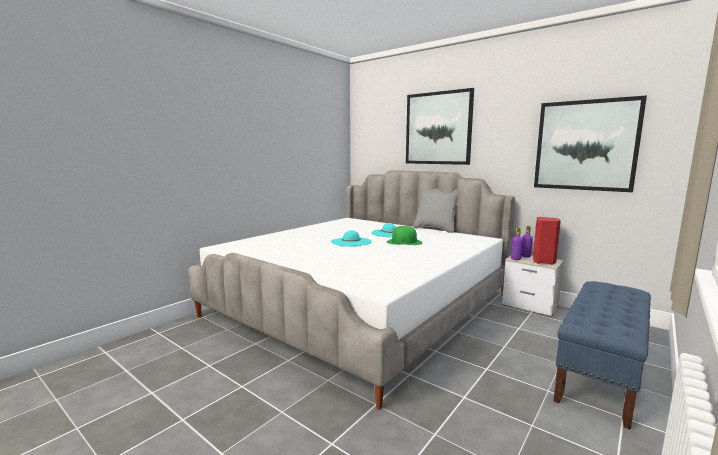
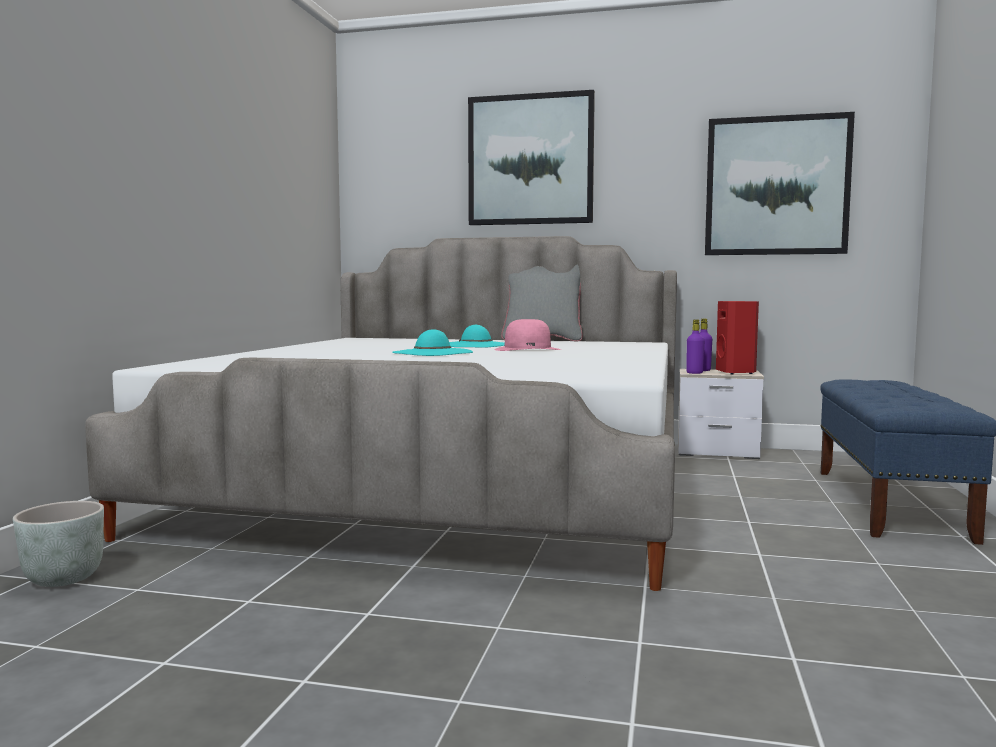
camera: 25 degrees left, 5 degrees down
green hat [387,226,422,245] -> pink hat [494,319,561,351]
none -> grey planter [13,501,104,587]

